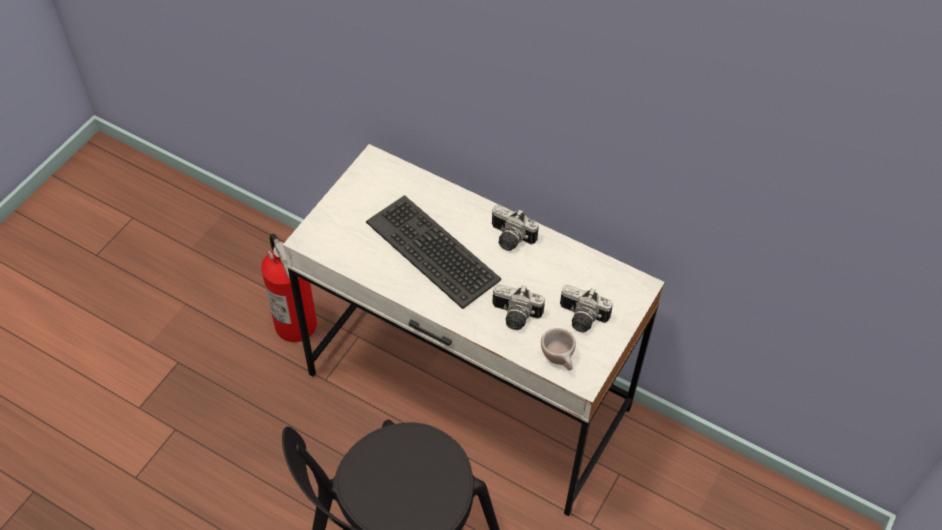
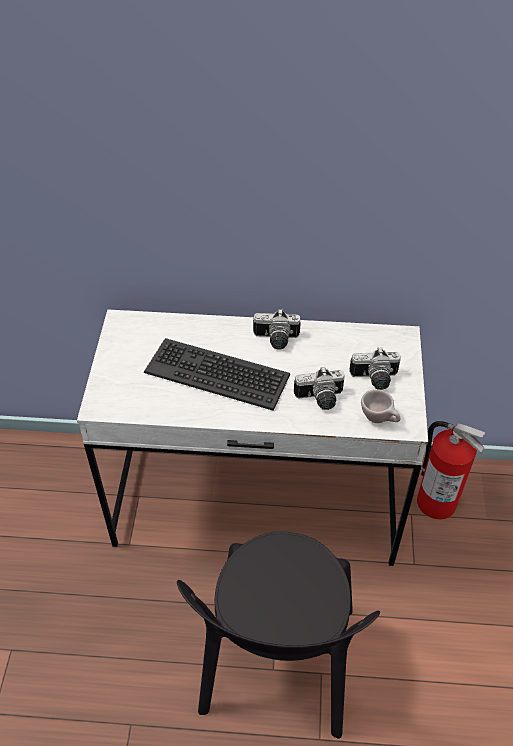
camera: 25 degrees left, 5 degrees down
fire extinguisher [261,234,317,342] -> fire extinguisher moved to [417,421,485,519]

